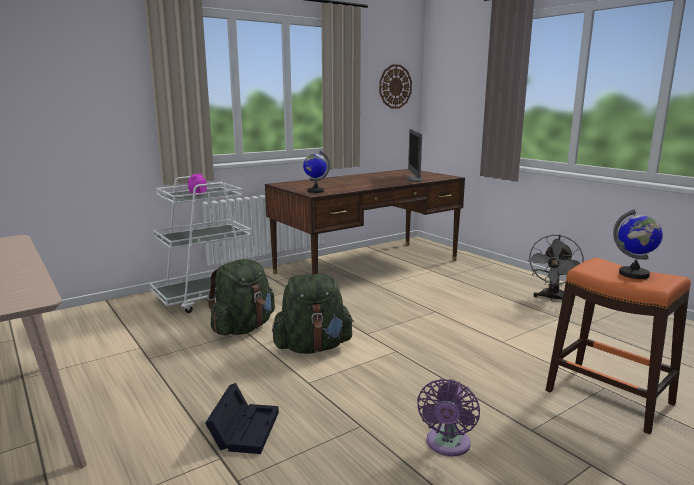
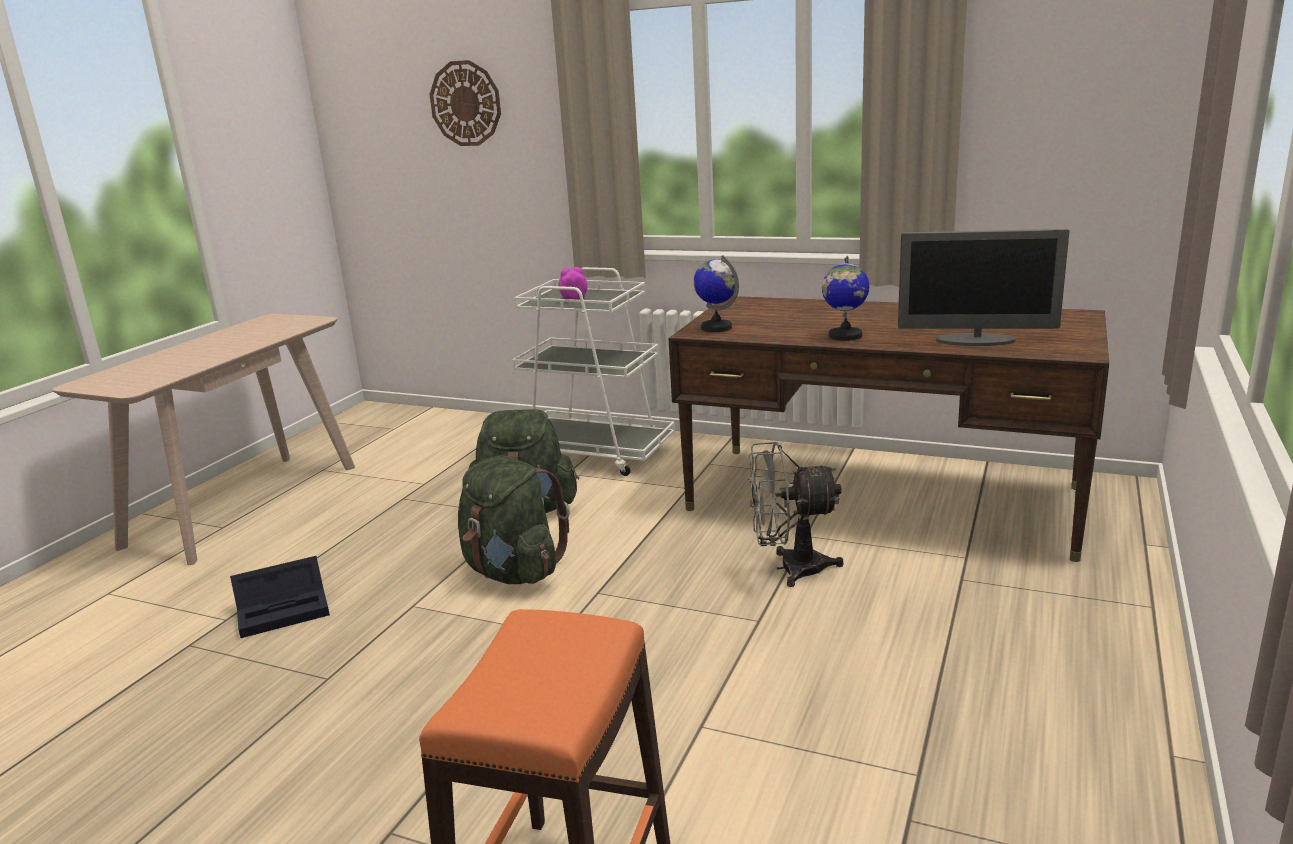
camera: 60 degrees right, 5 degrees up
wall clock [379,64,412,109] -> wall clock moved to [429,60,501,146]
monitor [406,129,422,182] -> monitor turned 135 degrees counterclockwise [898,229,1069,346]
purple fan [417,379,480,456] -> none
grey fan [527,235,584,300] -> grey fan moved to [748,442,844,587]
globe [613,209,663,279] -> globe moved to [822,256,869,341]

